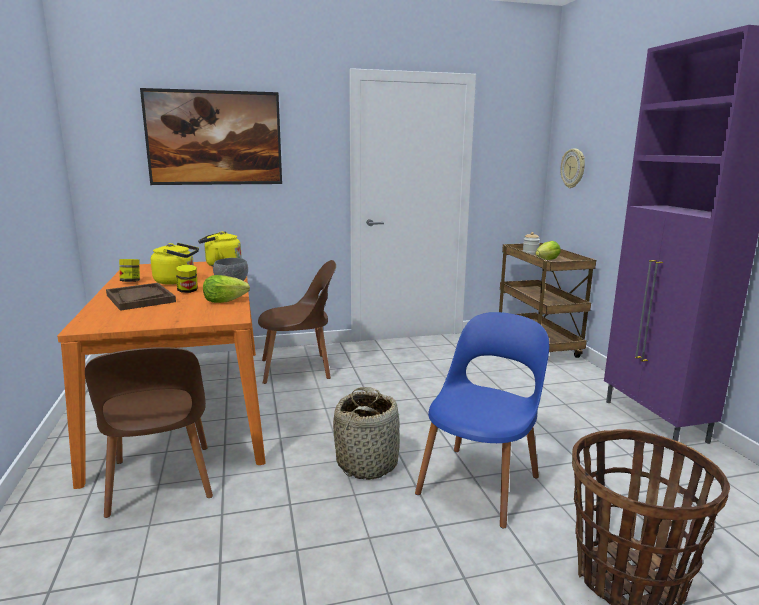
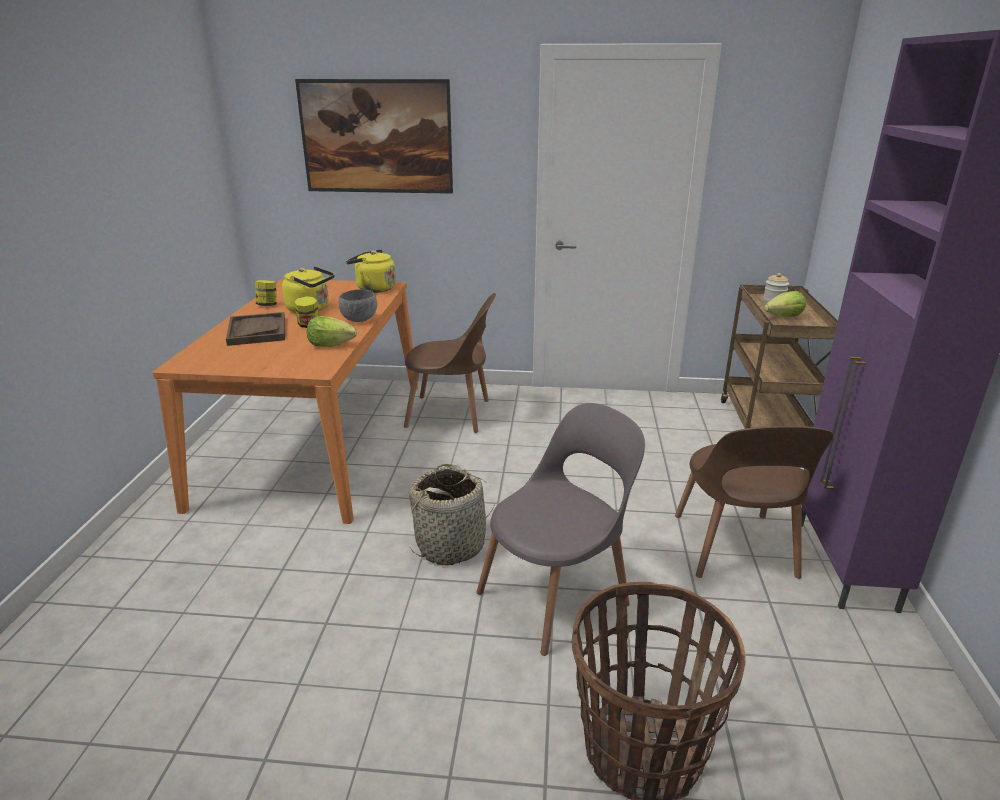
camera: 20 degrees right, 10 degrees up
brown chair [85,347,213,518] -> brown chair moved to [675,426,833,579]
blue chair [415,312,549,528] -> grey chair [476,403,645,656]
wall clock [560,148,585,188] -> none

